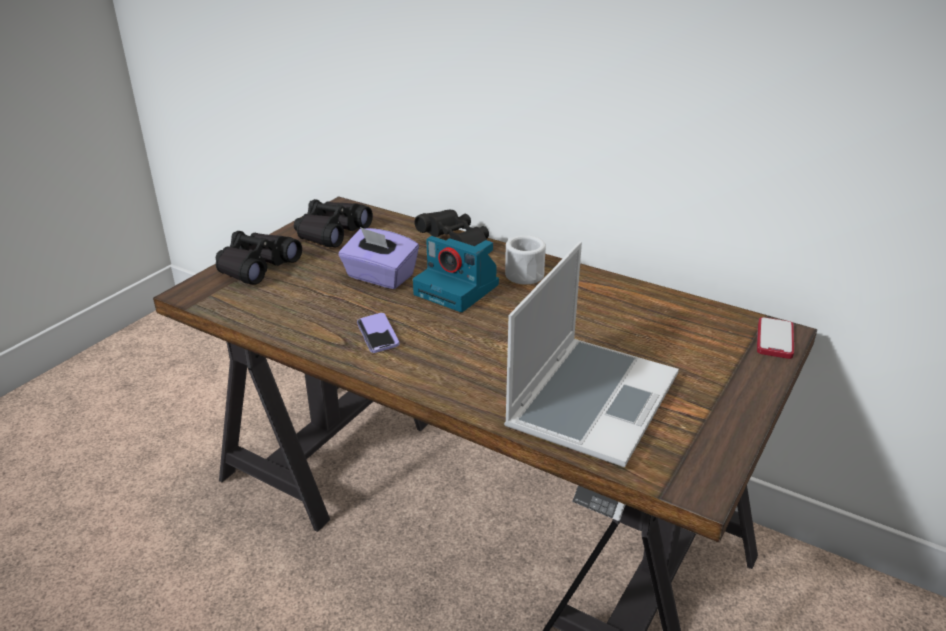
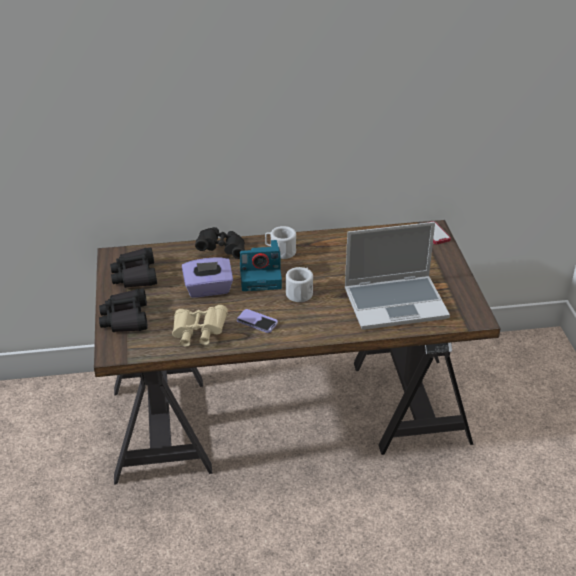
camera: 40 degrees left, 5 degrees up
laptop [504,242,679,468] -> laptop turned 90 degrees clockwise [344,222,450,330]
none -> beige binoculars [172,305,228,347]
none -> white mug [286,267,313,302]

